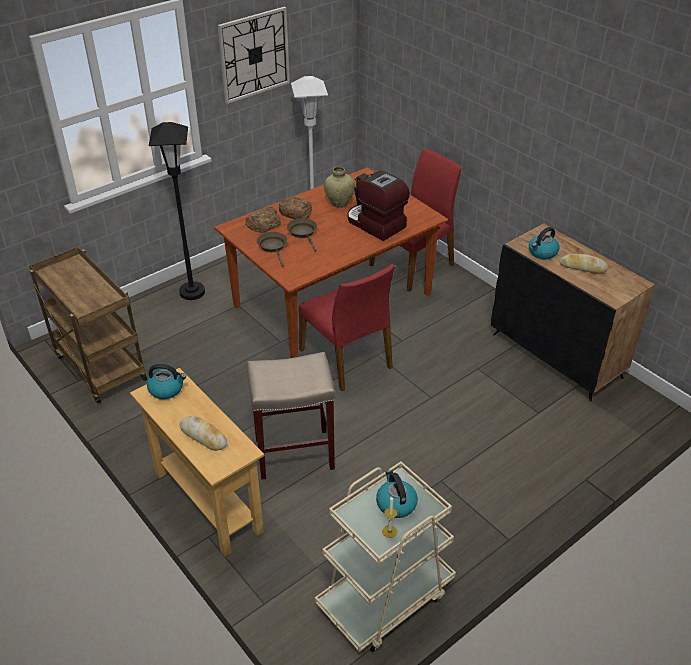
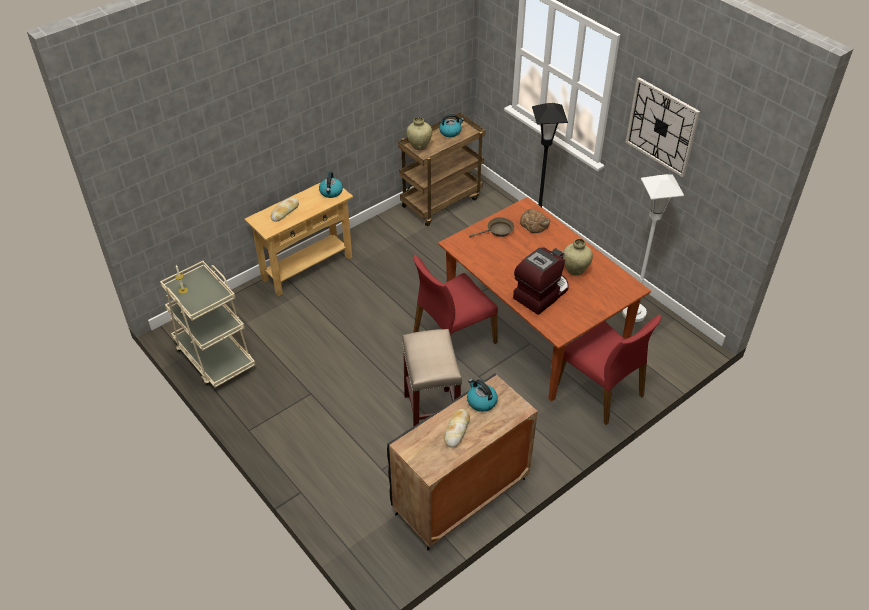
camera: 90 degrees right, 5 degrees up
beige stool [247,352,335,480] -> beige stool moved to [402,329,462,427]
bread [279,197,312,219] -> none
brown frying pan [287,218,317,252] -> none
kettle [376,470,418,518] -> kettle moved to [439,114,464,137]
none -> beige vase [406,117,432,150]

